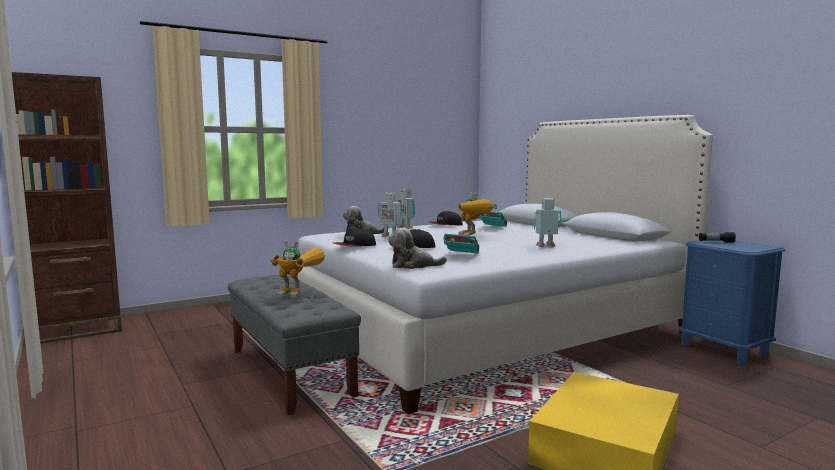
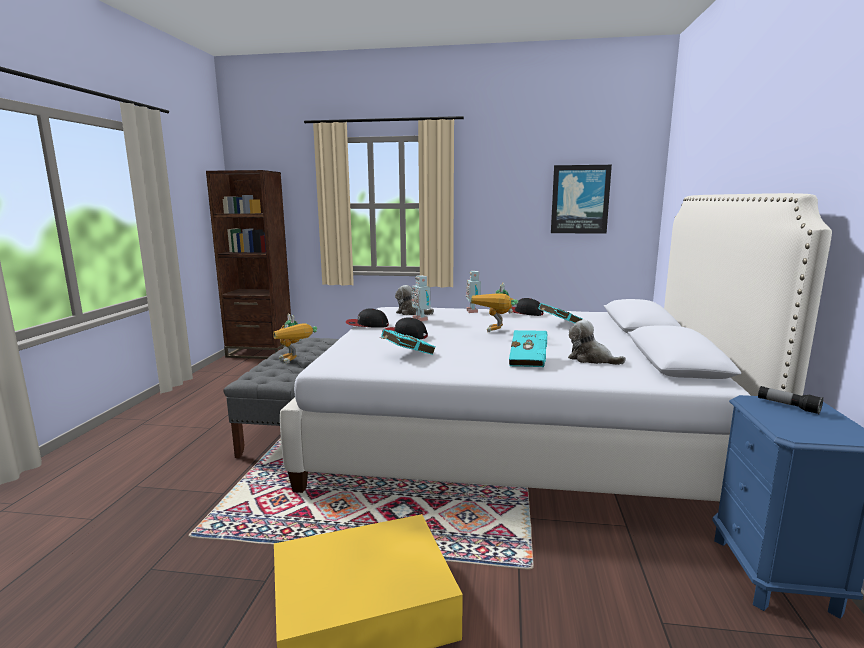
camera: 40 degrees right, 5 degrees up
plush toy [388,228,447,269] -> plush toy moved to [568,320,626,365]
toy robot [534,198,562,247] -> turquoise book [509,330,547,367]
none -> picture [551,165,612,234]

